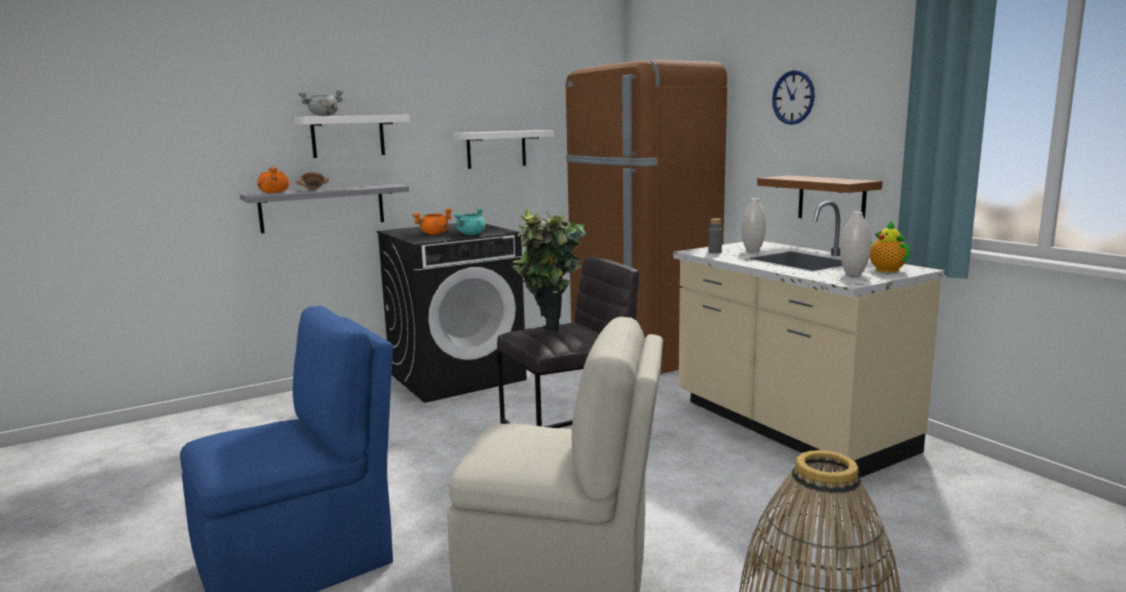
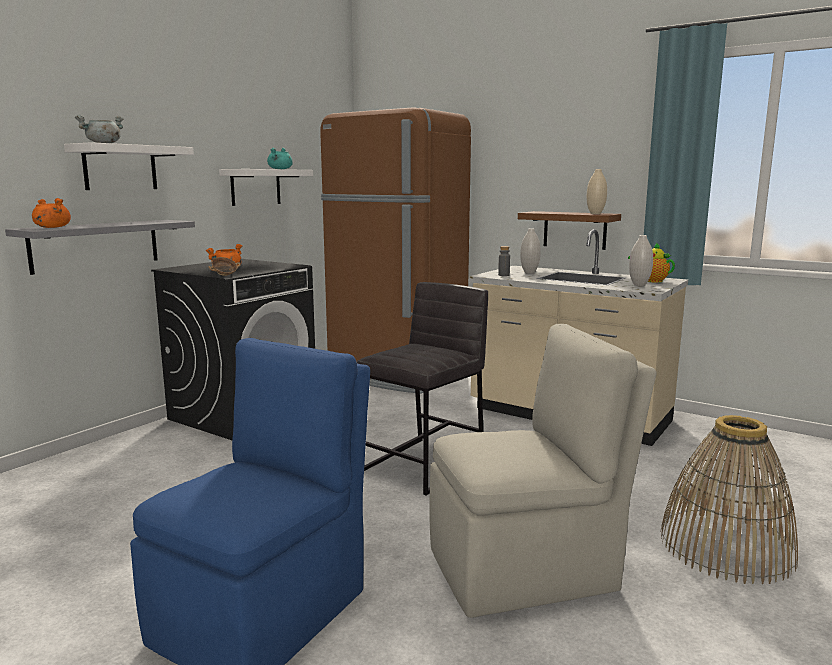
camera: 25 degrees left, 0 degrees up
bowl [295,172,329,190] -> bowl moved to [208,257,240,276]
turquoise cooking pot [454,208,486,235] -> turquoise cooking pot moved to [267,148,293,169]
potted plant [512,209,586,332] -> none
wall clock [772,70,815,125] -> none
none -> beige vase [587,169,607,214]

